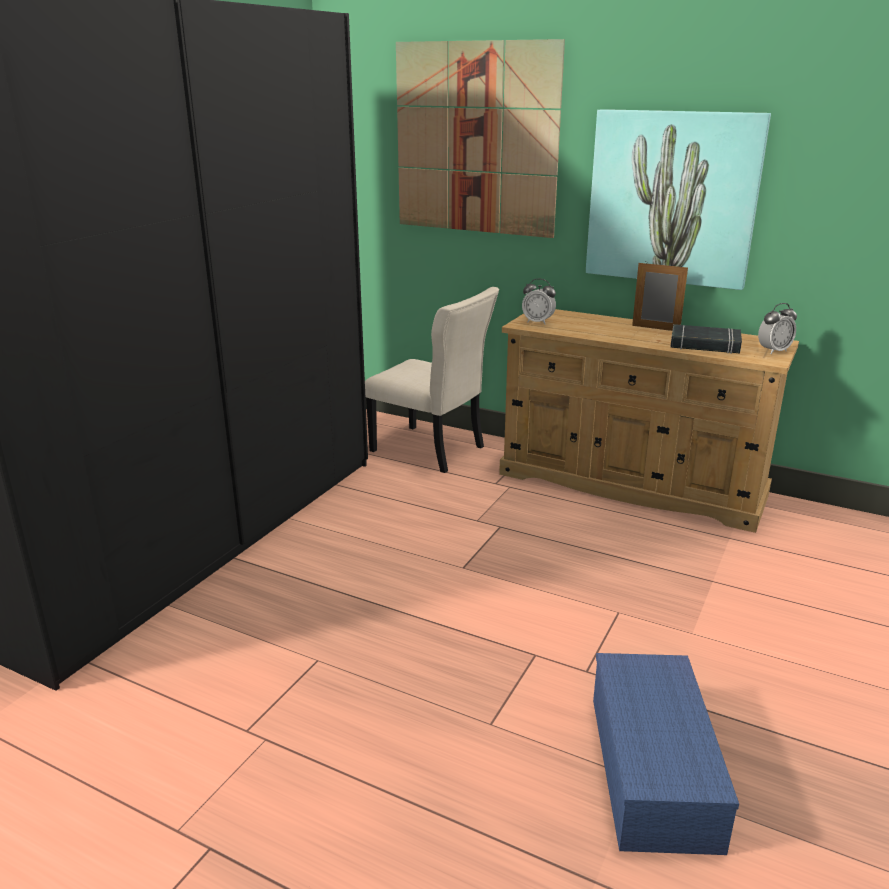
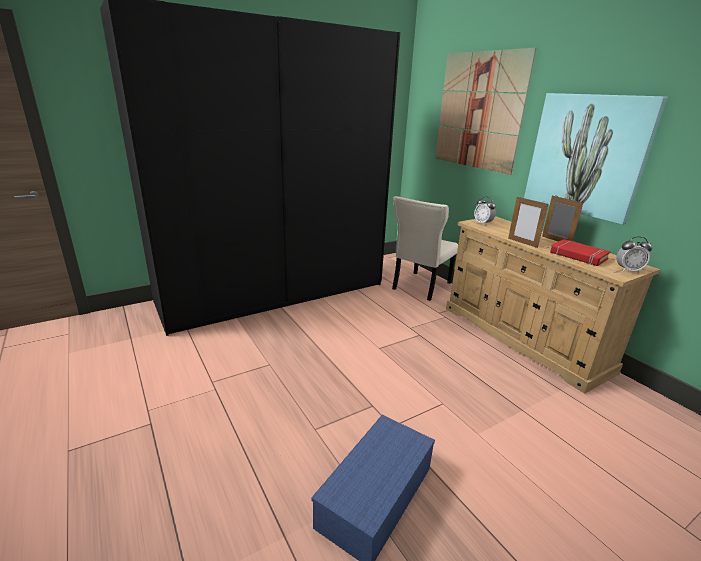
camera: 30 degrees right, 0 degrees up
beige chair [365,287,499,473] -> beige chair turned 60 degrees clockwise [392,196,458,301]
black book [670,324,742,354] -> red book [550,239,611,266]
none -> picture frame [508,197,548,248]

